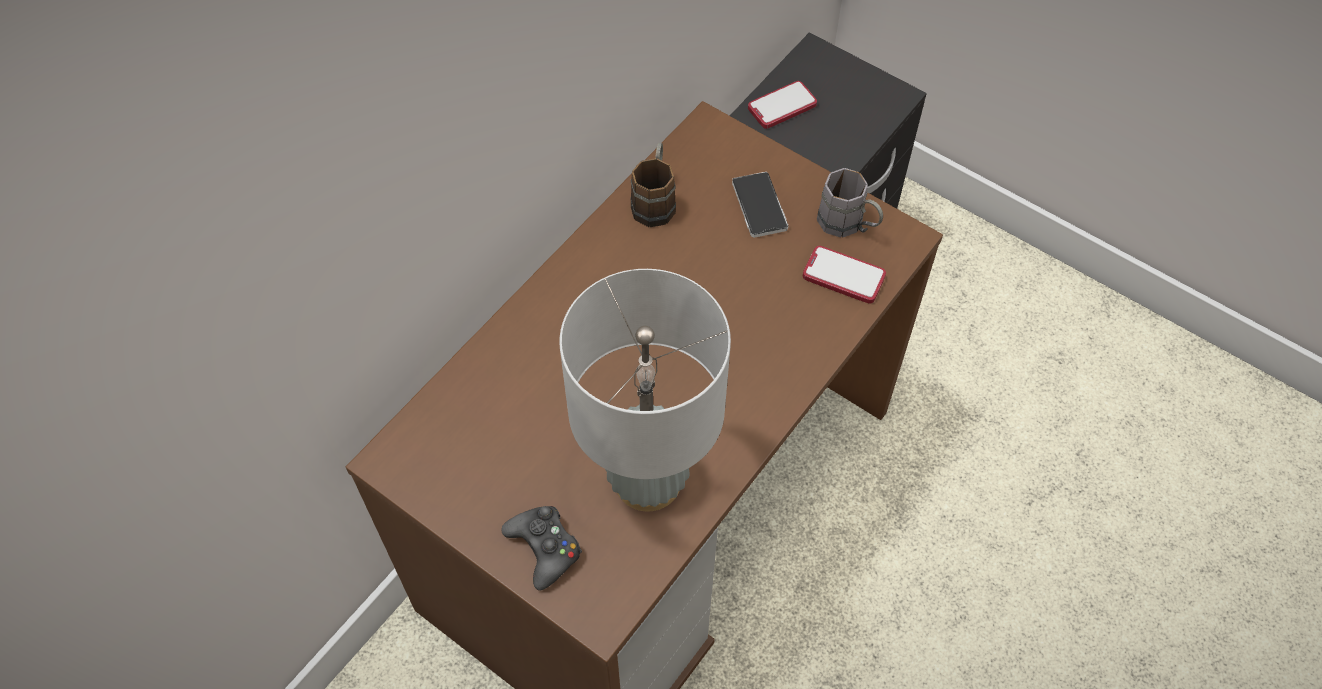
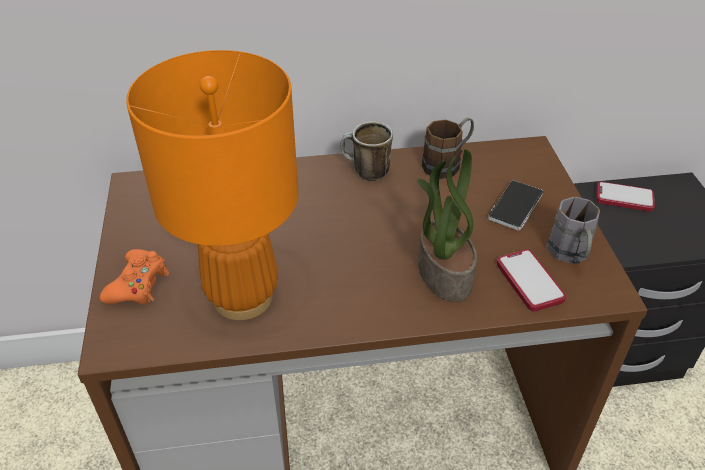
camera: 45 degrees right, 15 degrees down
black game controller [501,506,582,591] -> orange game controller [100,249,169,304]
grey table lamp [559,269,731,511] -> orange table lamp [126,50,299,321]
none -> mug [340,121,393,181]
none -> potted plant [417,149,477,302]

